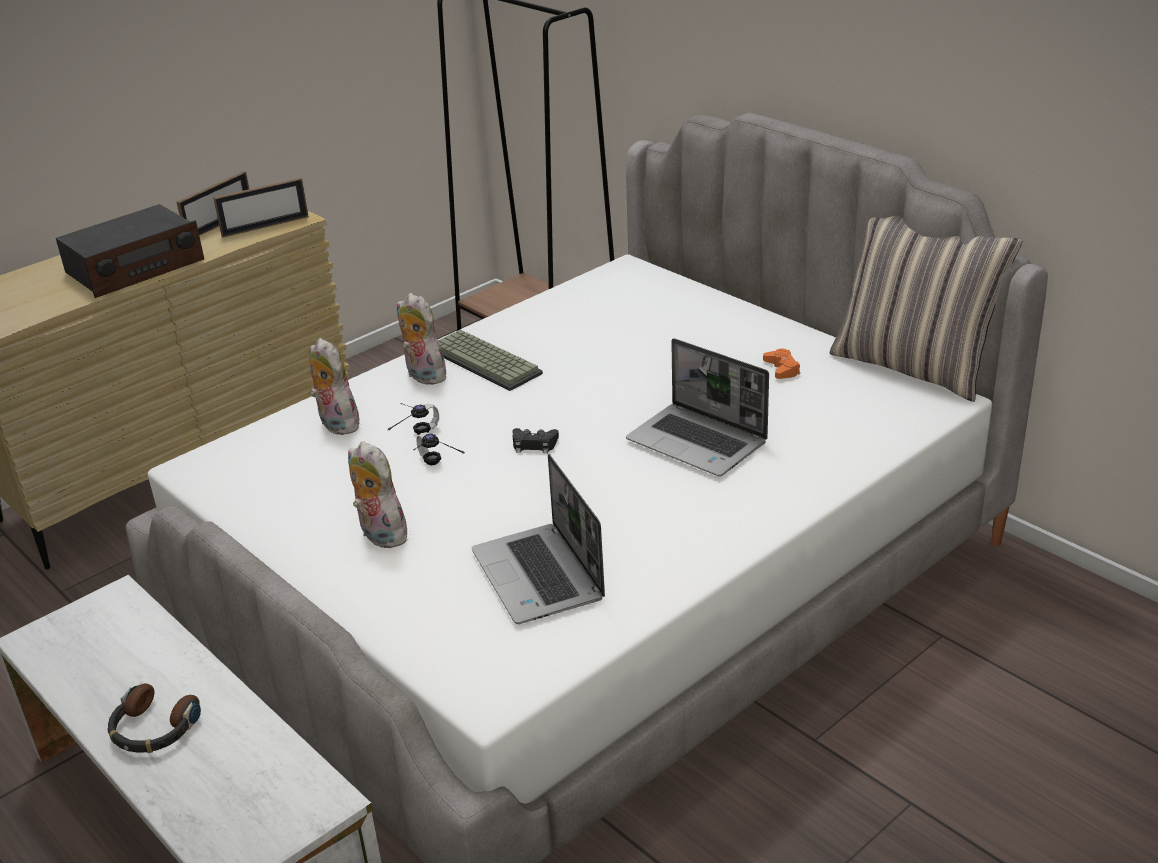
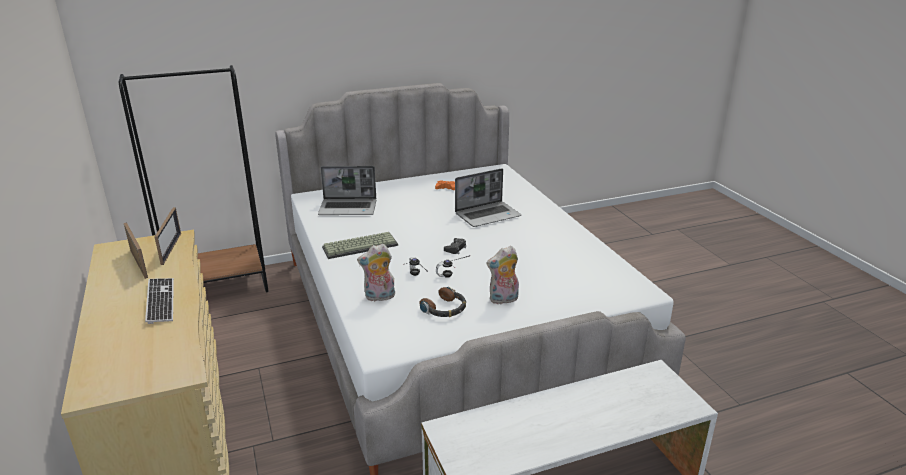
camera: 70 degrees left, 5 degrees down
radio [56,204,204,298] -> keyboard [145,278,174,324]
headphones [107,684,201,753] -> headphones moved to [419,287,466,317]
plush toy [396,293,446,385] -> none
laptop [472,454,605,624] -> laptop moved to [318,166,376,215]
pillow [830,216,1022,402] -> none

